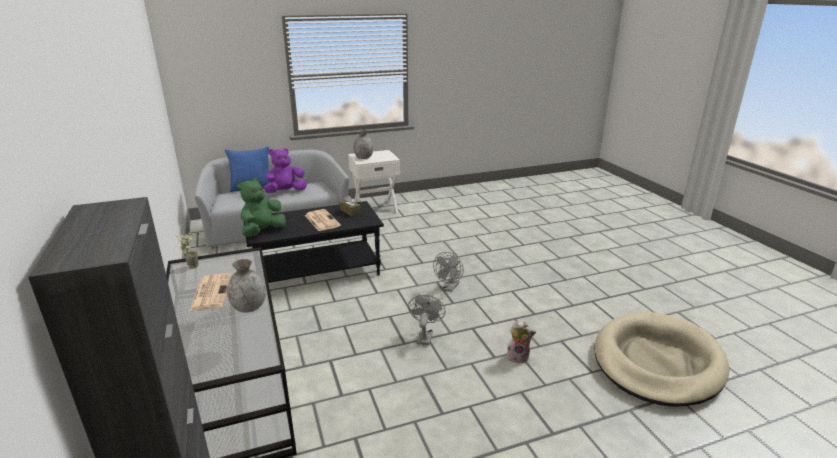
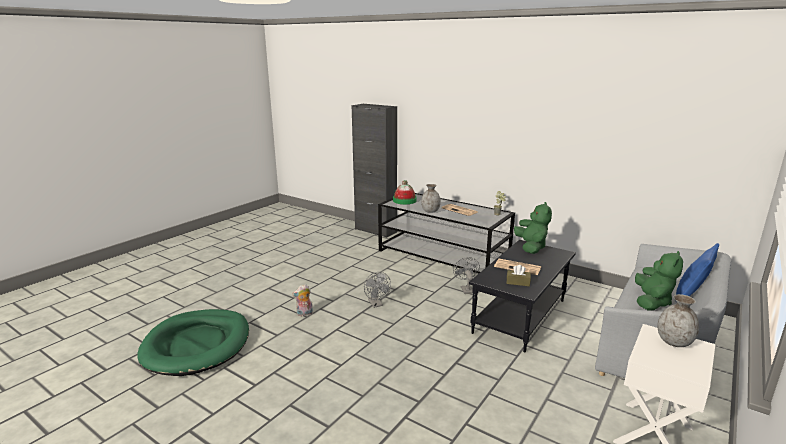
camera: 145 degrees right, 5 degrees down
purple plush toy [263,148,307,193] -> green plush toy [635,251,683,310]
grey fan [433,252,463,292] -> grey fan moved to [453,257,480,294]
beige dog bed [594,312,729,407] -> green dog bed [137,309,249,376]
none -> hat [393,180,417,204]

